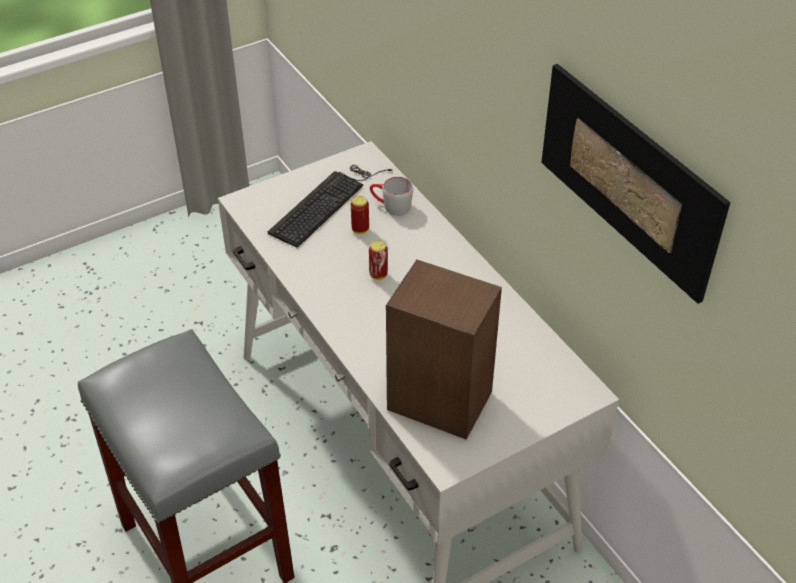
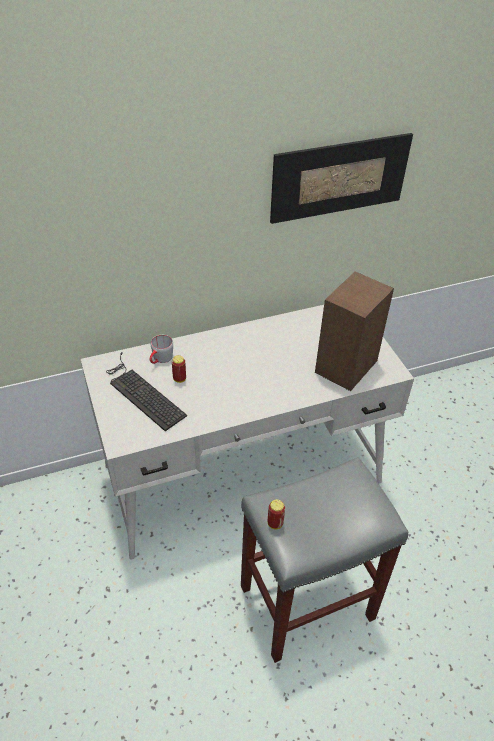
camera: 80 degrees left, 0 degrees up
can [369,241,388,280] -> can moved to [268,499,285,529]

